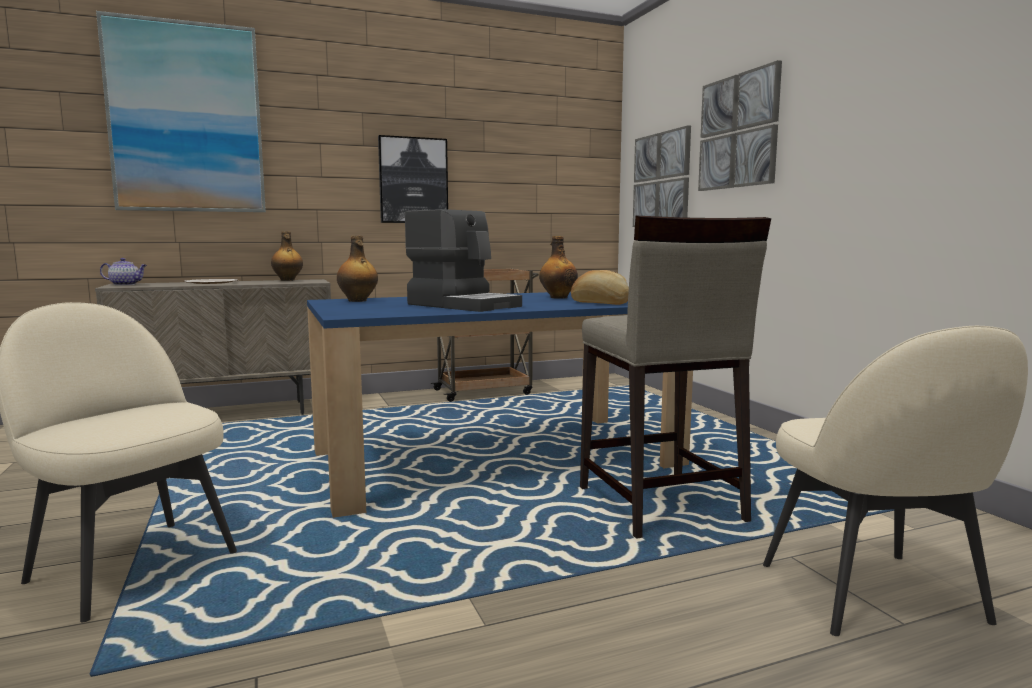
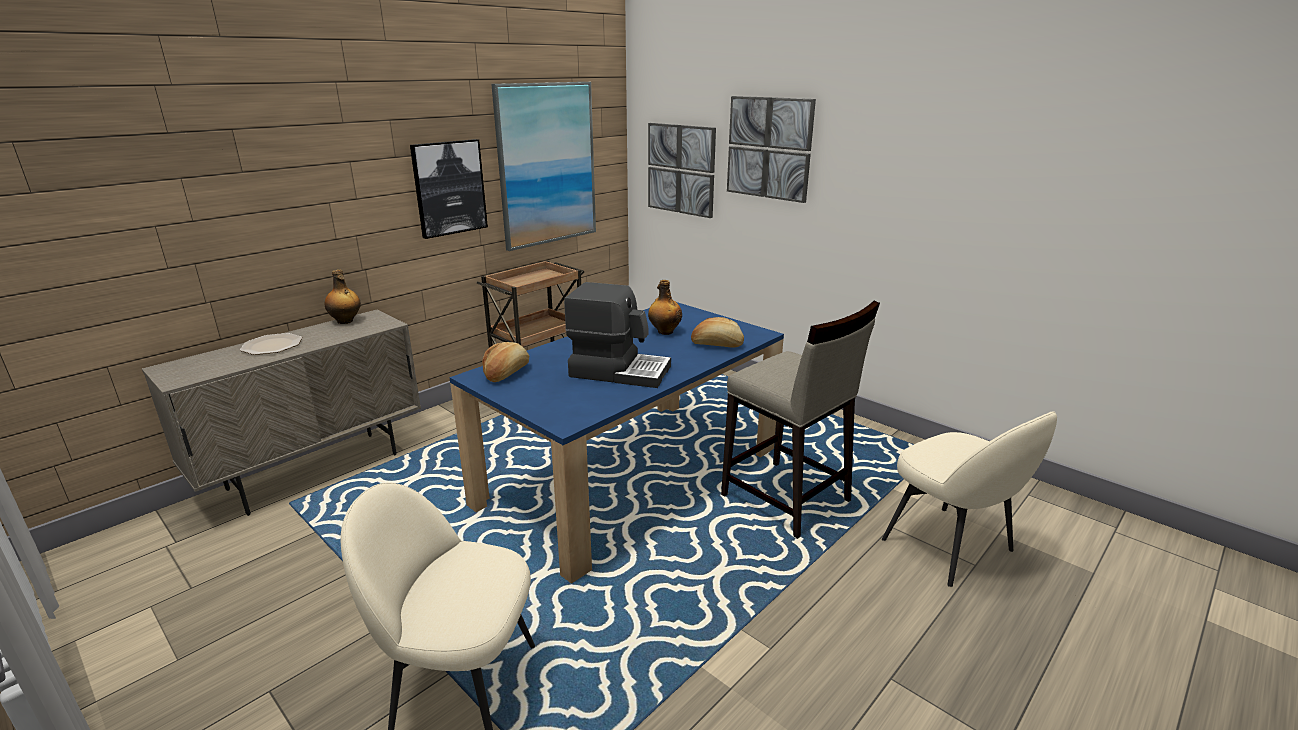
camera: 25 degrees left, 15 degrees up
picture [96,11,266,212] -> picture moved to [491,82,596,251]
teapot [100,258,147,285] -> none
bottle [337,236,378,302] -> bread [482,342,529,382]

